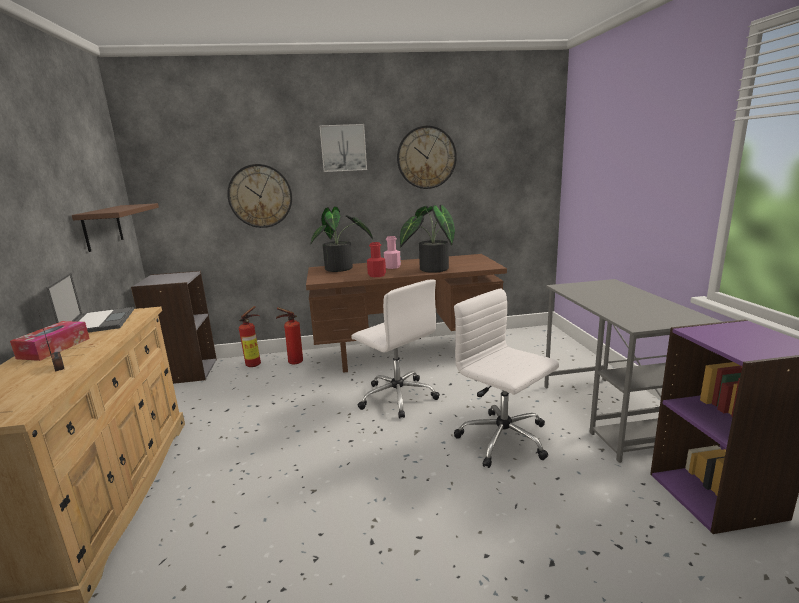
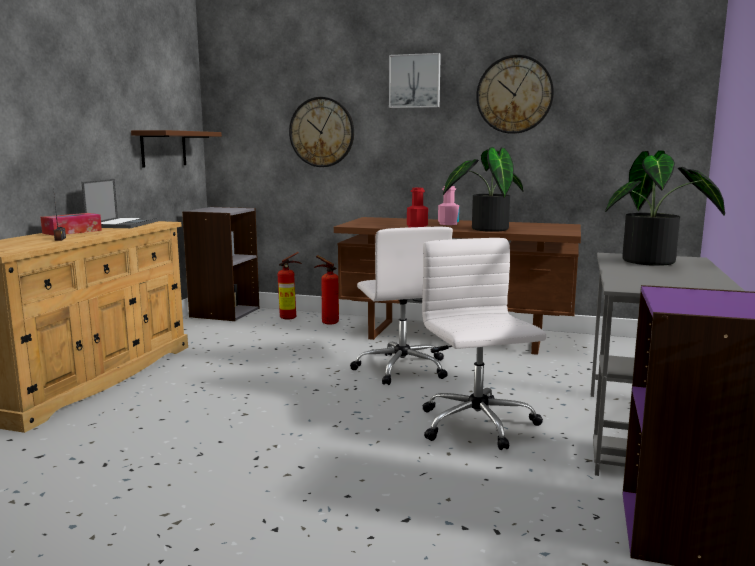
camera: 25 degrees right, 5 degrees down
potted plant [310,206,373,272] -> potted plant moved to [605,150,725,266]

